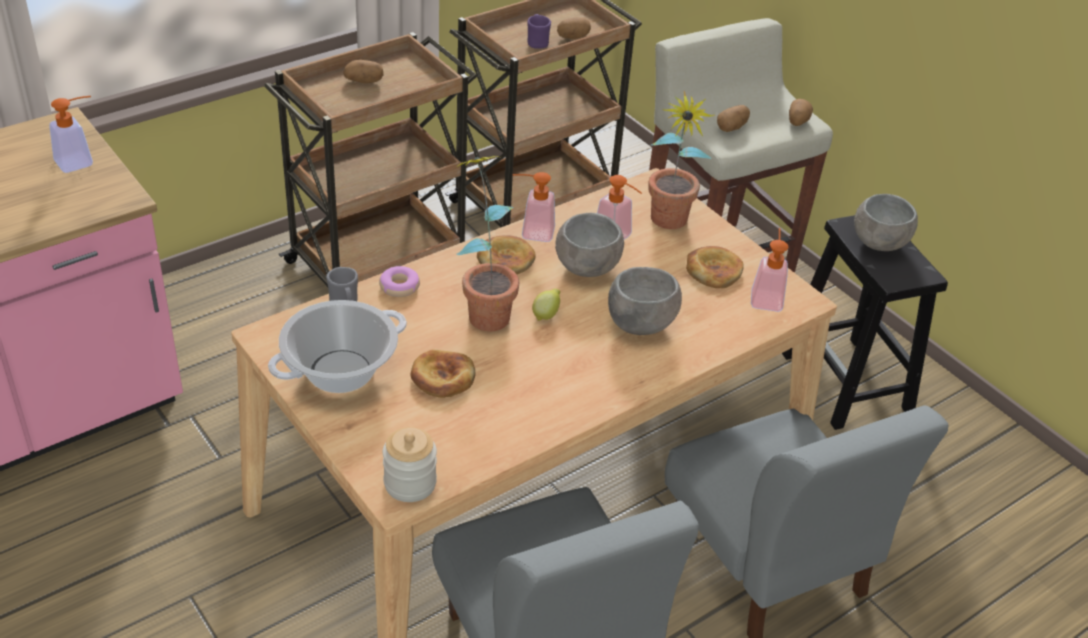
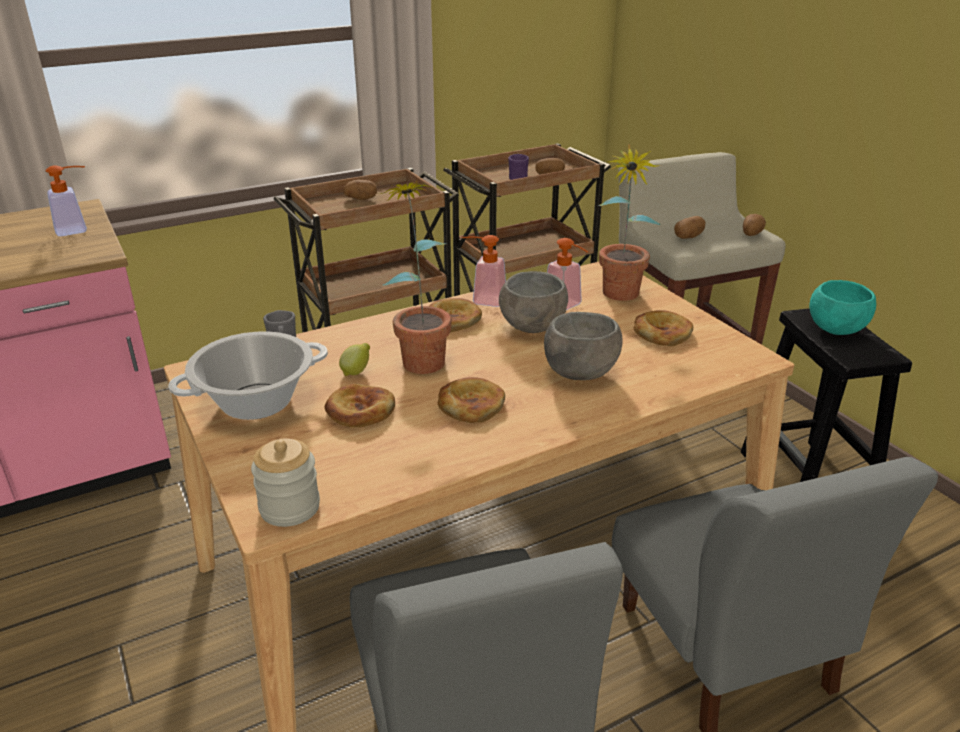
camera: 10 degrees right, 10 degrees down
donut [379,266,420,297] -> none
lemon [532,289,560,321] -> lemon moved to [339,343,370,376]
soap dispenser [751,228,788,312] -> none
grey bowl [854,194,918,251] -> turquoise bowl [809,280,876,335]
none -> bread [438,377,505,423]

